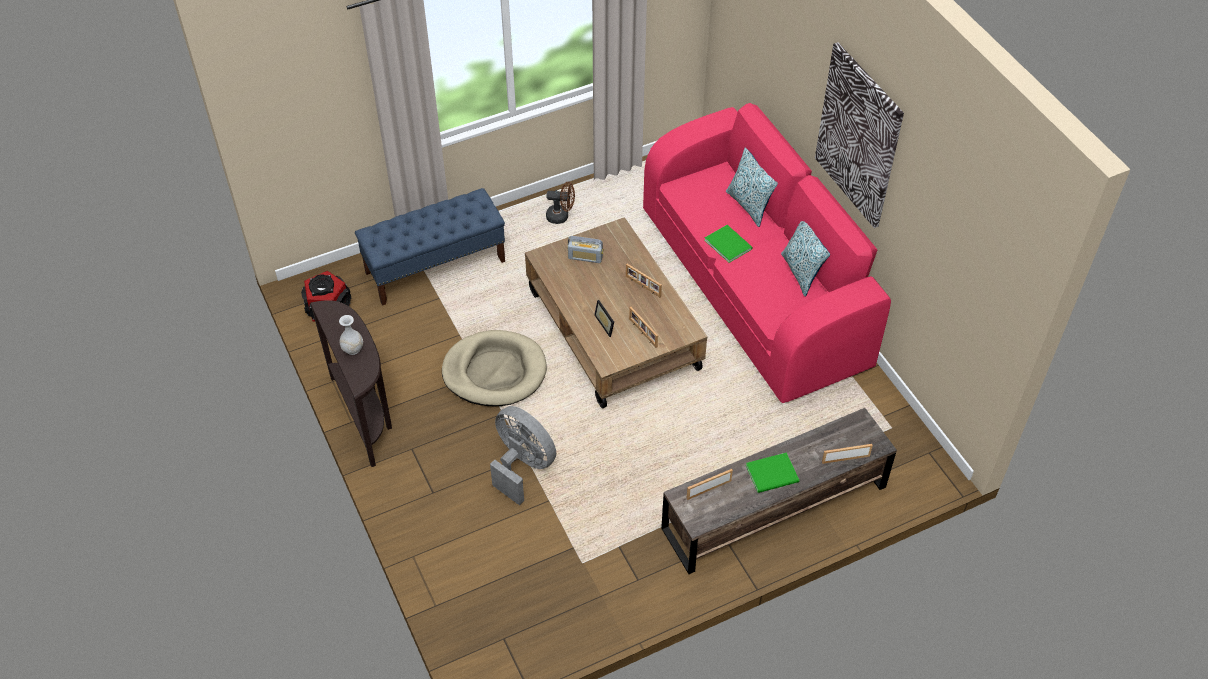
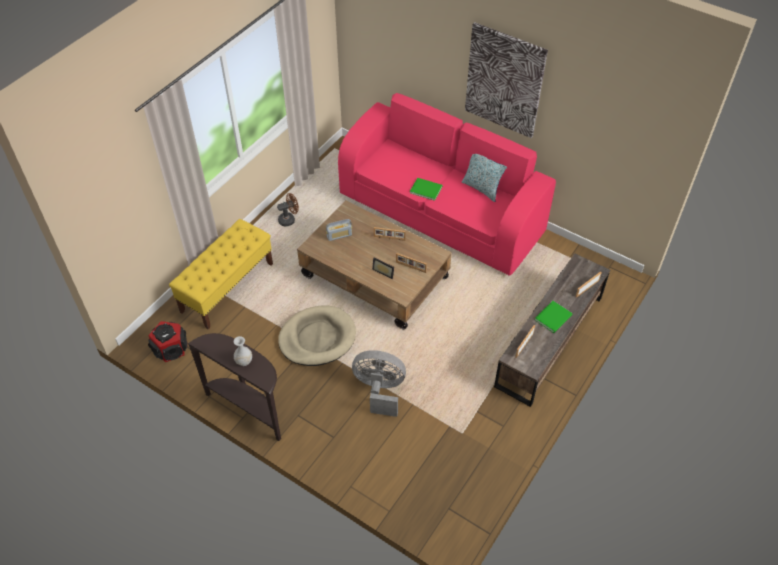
camera: 30 degrees left, 0 degrees up
blue bench [355,188,505,306] -> yellow bench [169,219,273,329]
pillow [726,148,778,227] -> none

